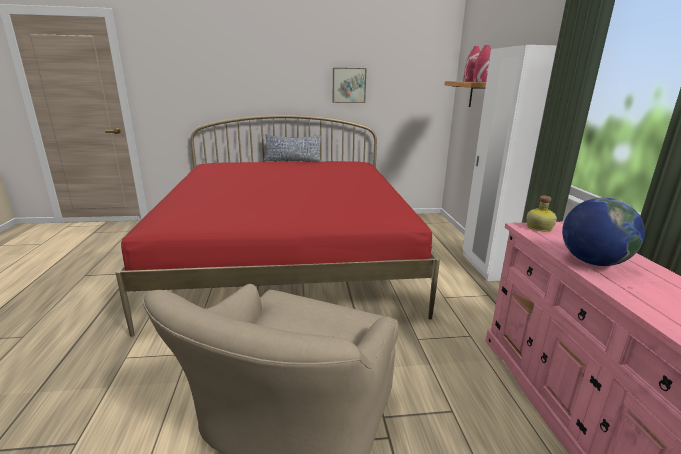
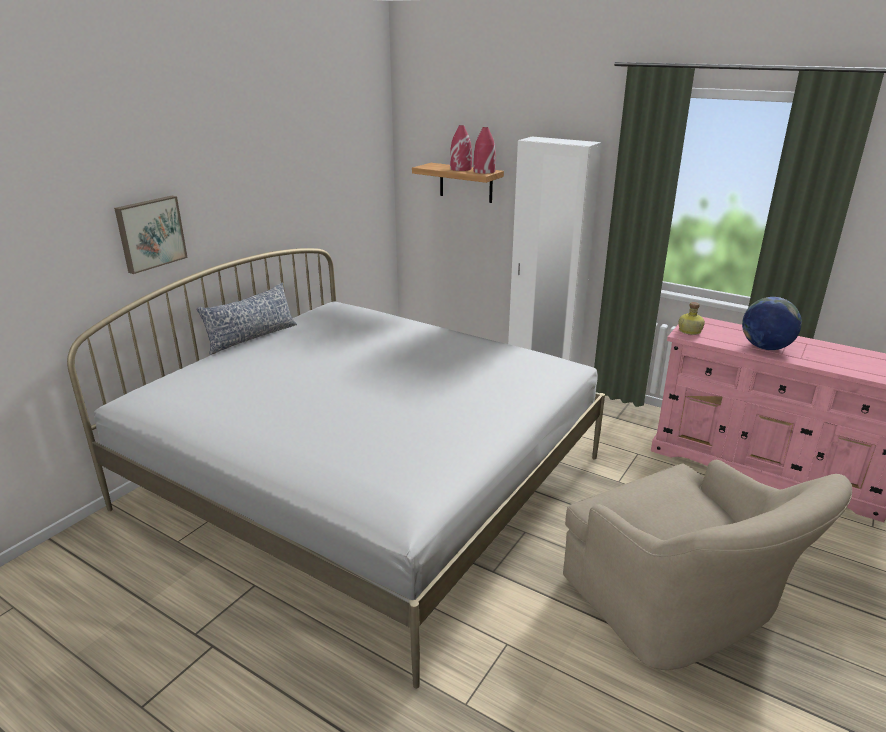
camera: 50 degrees left, 5 degrees up
red bed [115,115,440,337] -> white bed [67,248,605,689]
picture [333,68,367,103] -> picture moved to [114,196,188,274]

